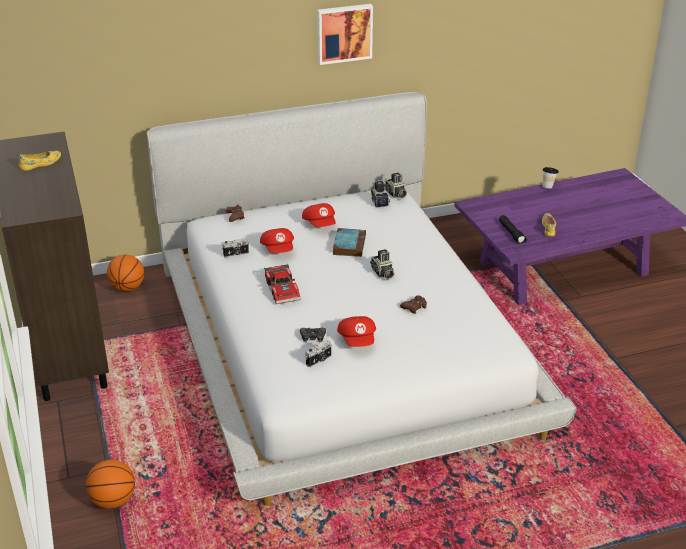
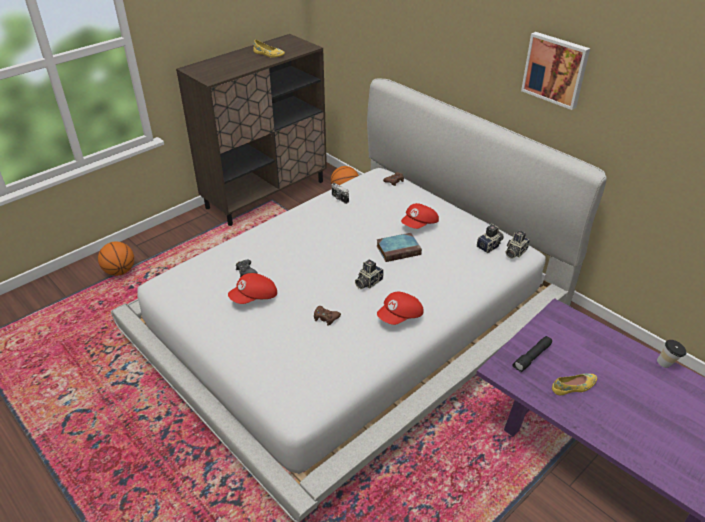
camera: 65 degrees right, 5 degrees up
red cap [260,228,294,253] -> red cap moved to [377,292,423,325]
toy car [264,264,301,304] -> none
camera [306,340,331,367] -> none

